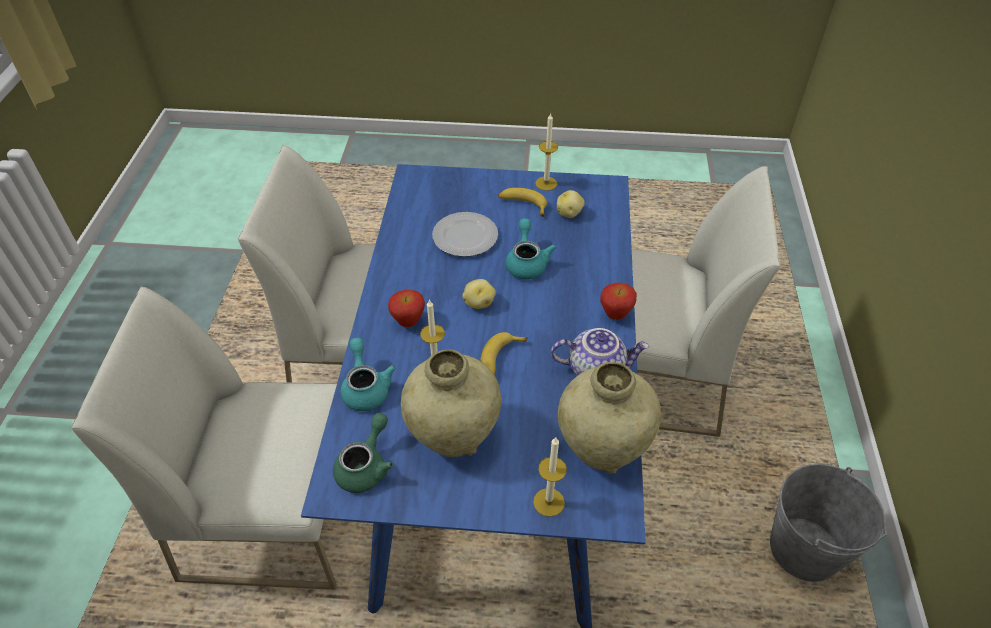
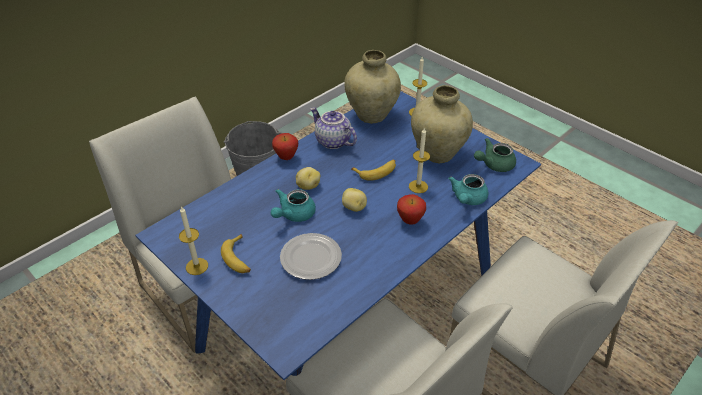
camera: 140 degrees left, 5 degrees down
potato [557,190,585,218] -> potato moved to [296,167,320,190]

